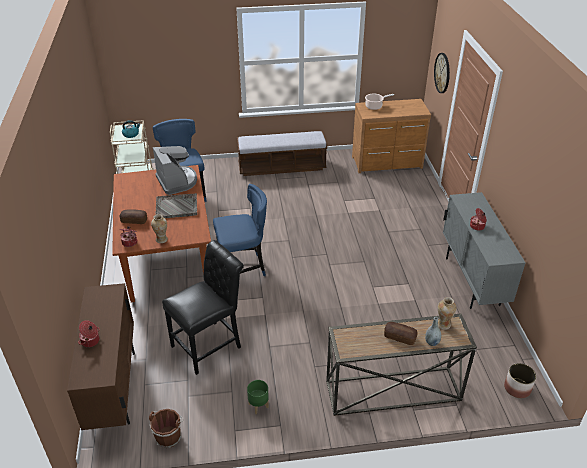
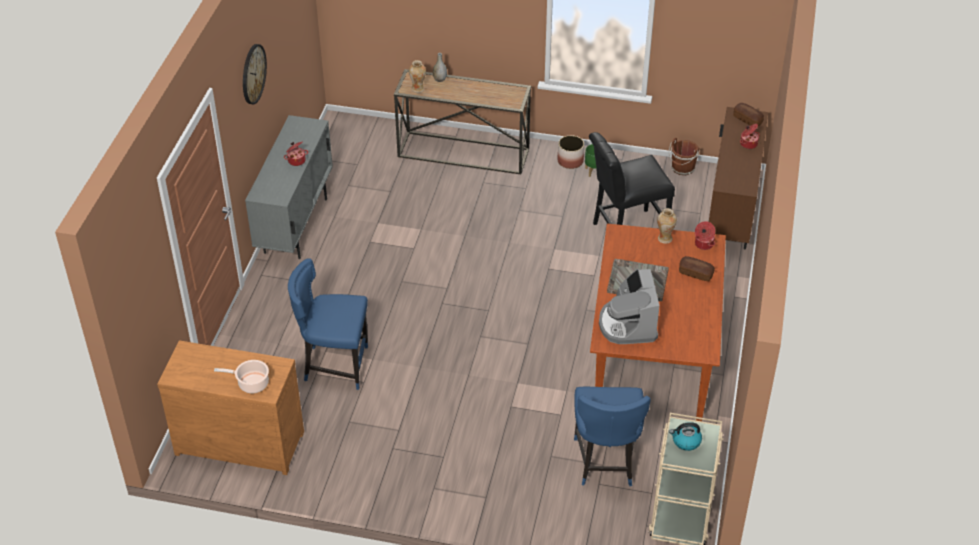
camera: 160 degrees left, 5 degrees up
blue chair [213,184,267,276] -> blue chair moved to [288,258,368,390]
bench [237,131,327,176] -> none
bread [384,322,418,345] -> bread moved to [733,103,764,126]
wall clock [434,53,450,93] -> wall clock moved to [243,44,267,105]
planter [504,363,536,398] -> planter moved to [557,135,584,169]

